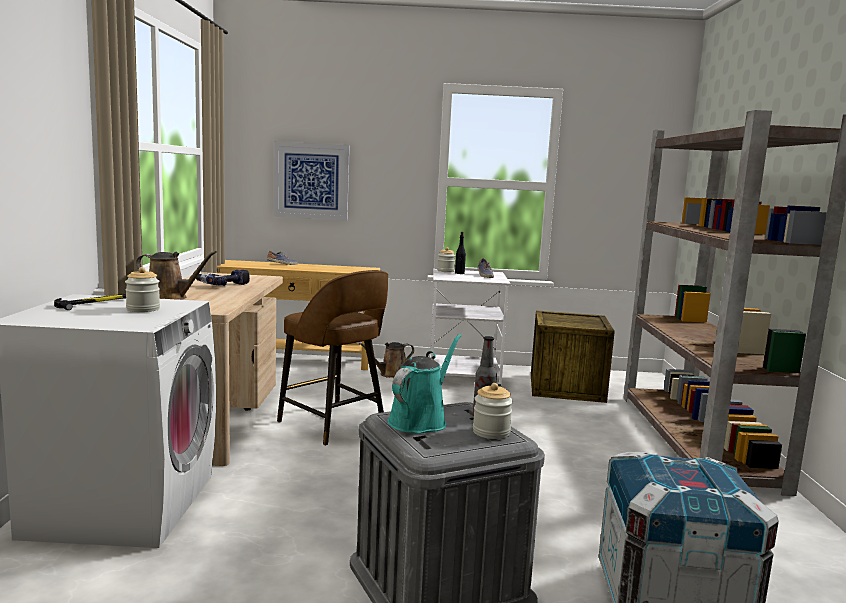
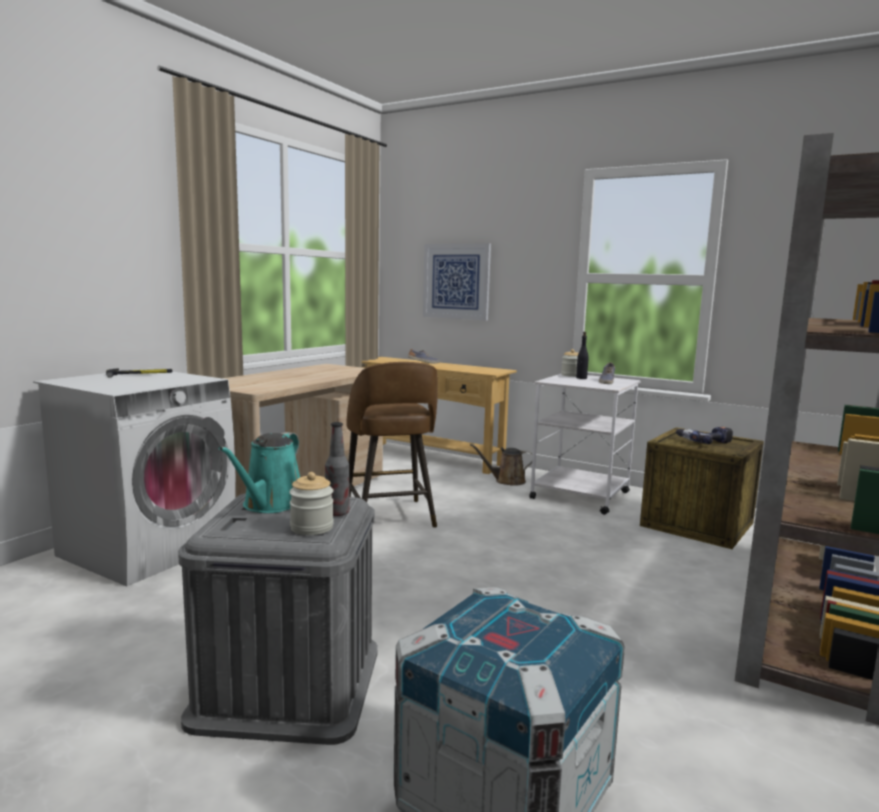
camera: 30 degrees right, 0 degrees up
jar [125,267,160,312] -> none
brown watering can [136,251,217,300] -> none
power drill [196,269,250,286] -> power drill moved to [676,427,733,444]
turquoise watering can [387,334,462,434] -> turquoise watering can turned 135 degrees clockwise [219,432,300,513]

